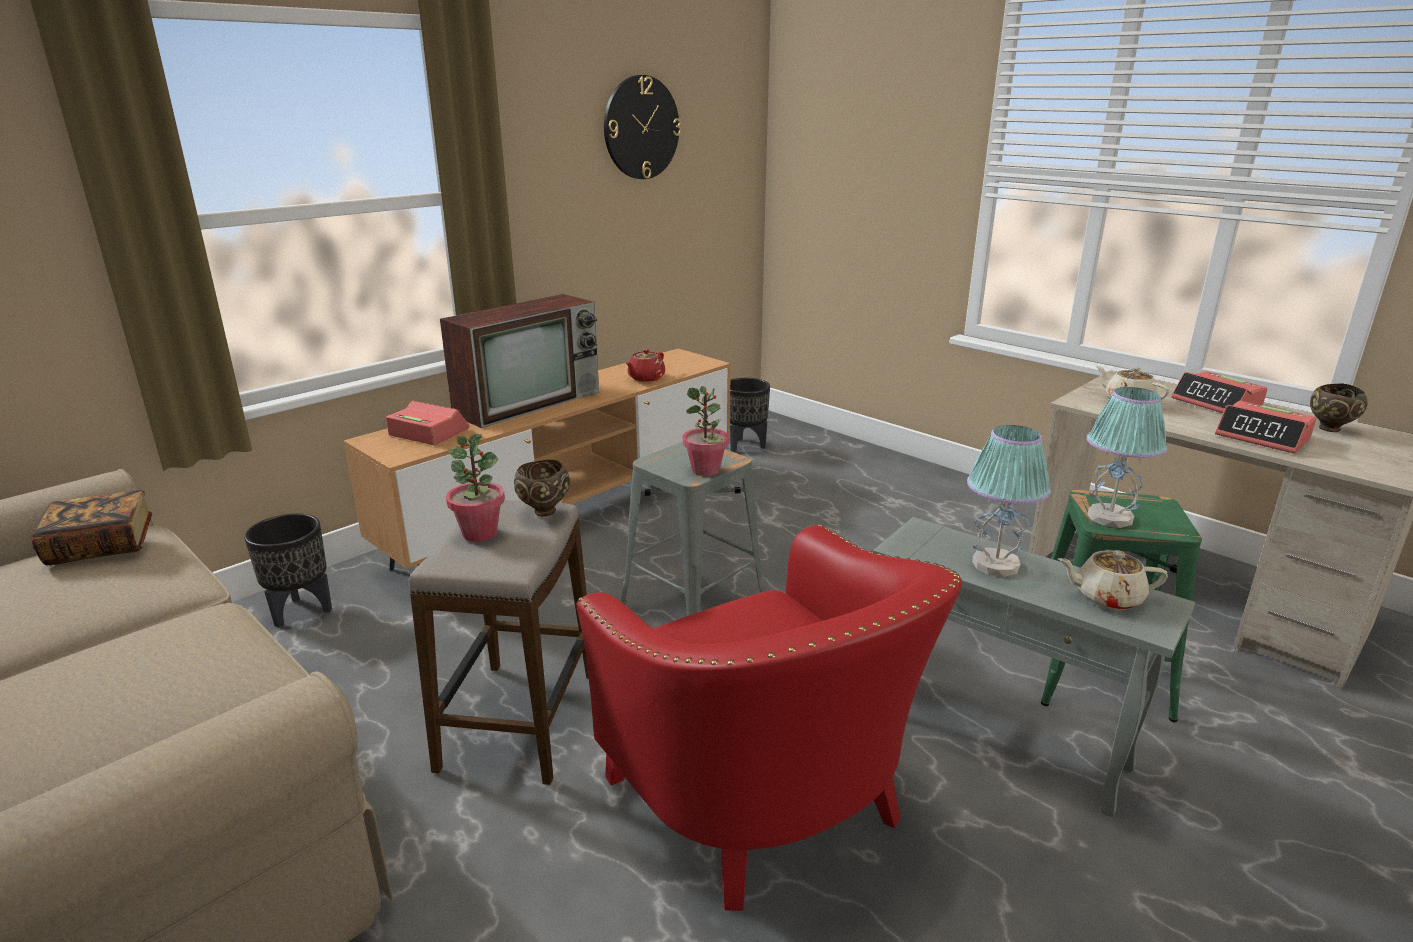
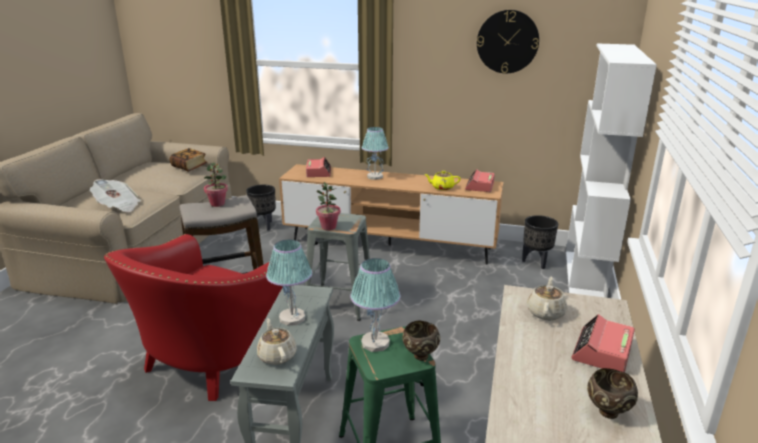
camera: 60 degrees right, 0 degrees up
television [440,294,599,428] -> table lamp [361,127,389,180]
brown bowl [514,460,570,516] -> brown bowl moved to [402,321,440,361]
red teapot [626,349,665,382] -> yellow teapot [424,171,461,190]
alarm clock [1215,401,1316,454] -> alarm clock moved to [465,169,495,192]
none -> newspaper [90,179,141,212]
none -> white bookcase [566,43,657,298]

